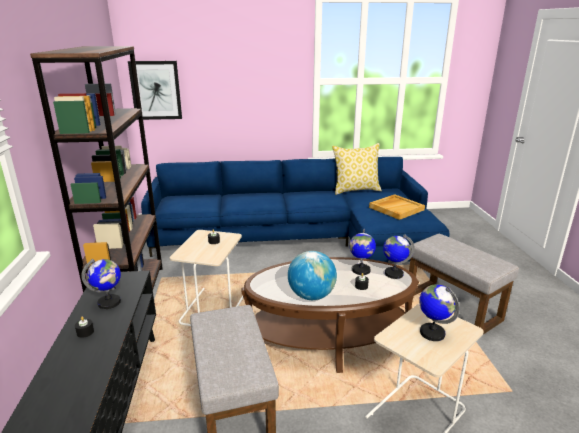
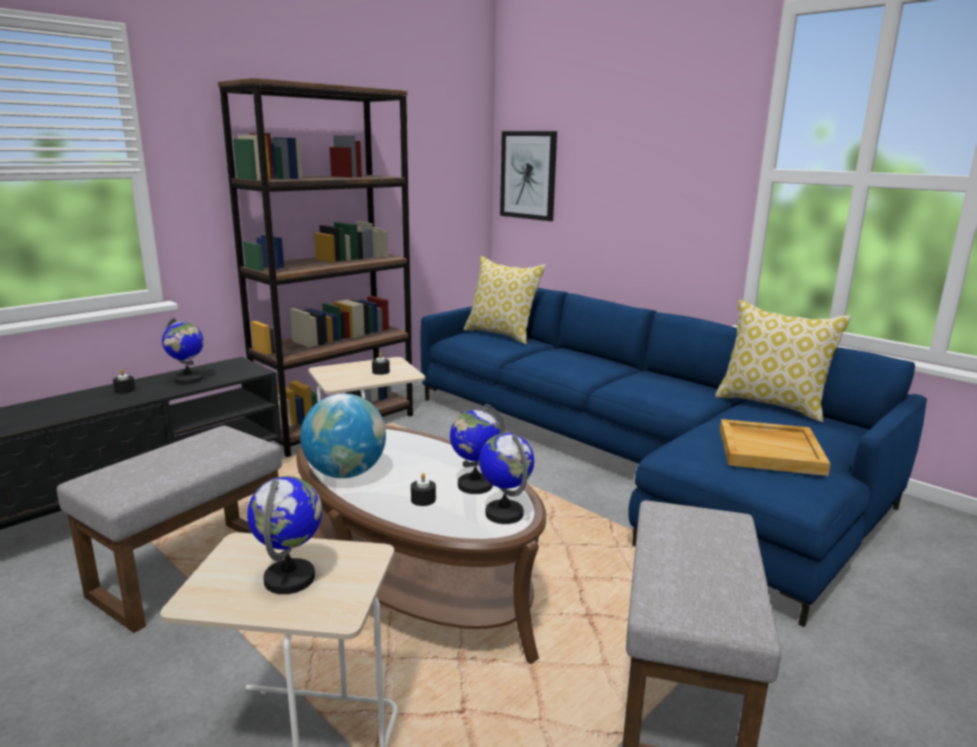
camera: 50 degrees right, 5 degrees down
none -> pillow [464,256,546,344]

